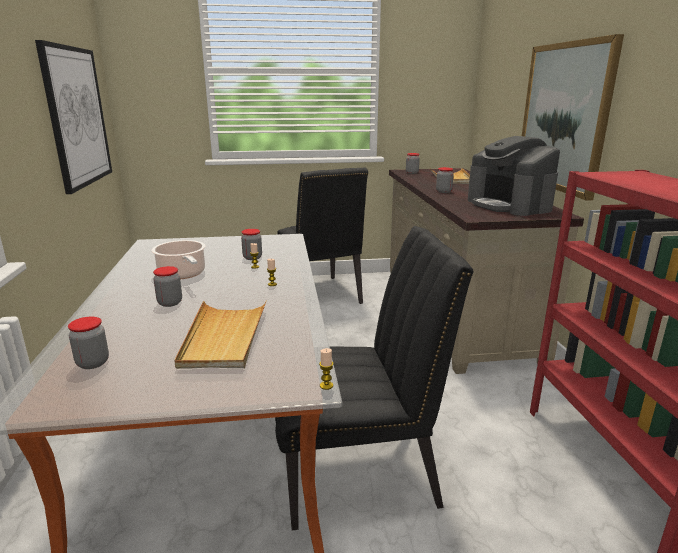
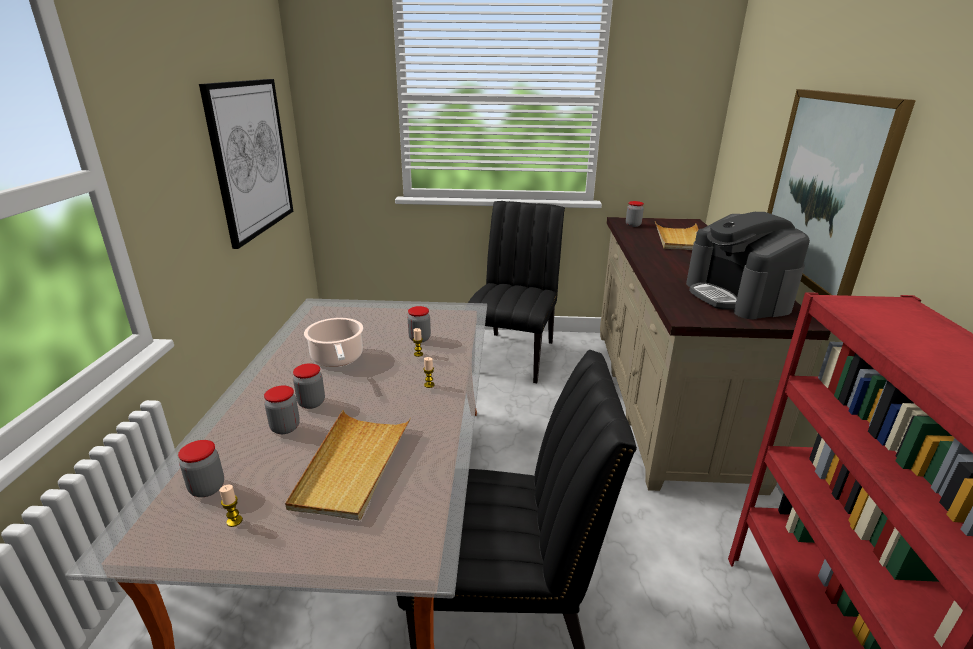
camera: 10 degrees right, 5 degrees up
black chair [277,168,368,304] -> black chair turned 150 degrees counterclockwise [468,201,565,383]
candle [319,348,333,390] -> candle moved to [219,485,243,527]
jar [436,167,454,193] -> jar moved to [264,386,300,434]

